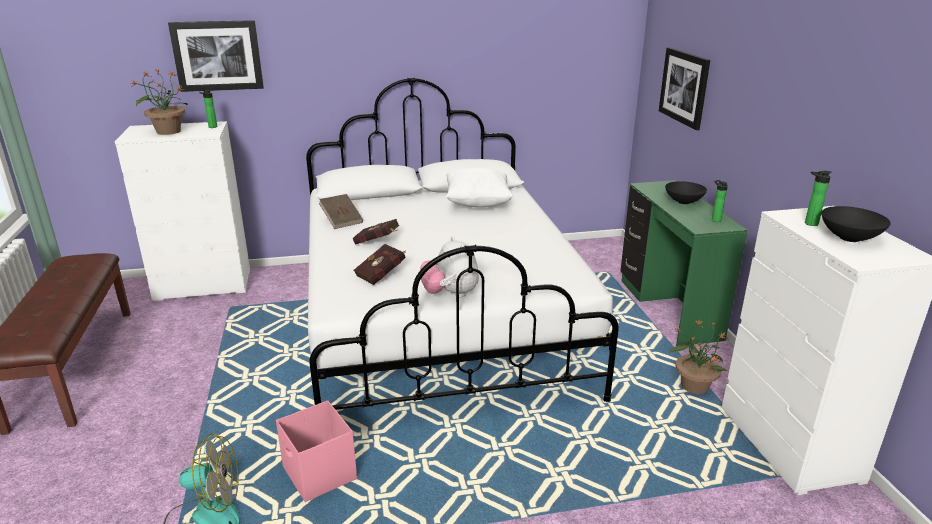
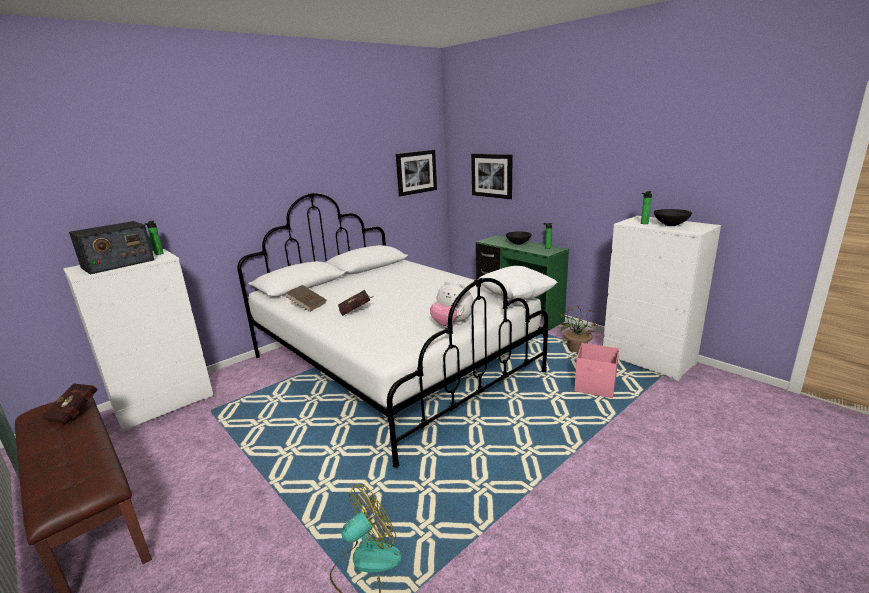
camera: 30 degrees left, 5 degrees down
potted plant [130,69,188,135] -> radio [69,221,154,275]
picture [168,20,264,92] -> picture moved to [396,150,437,197]
pink storage box [276,400,357,502] -> pink storage box moved to [574,343,619,398]
red book [353,244,406,285] -> red book moved to [42,383,98,424]
white pillow [445,168,513,207] -> white pillow moved to [477,266,558,300]

